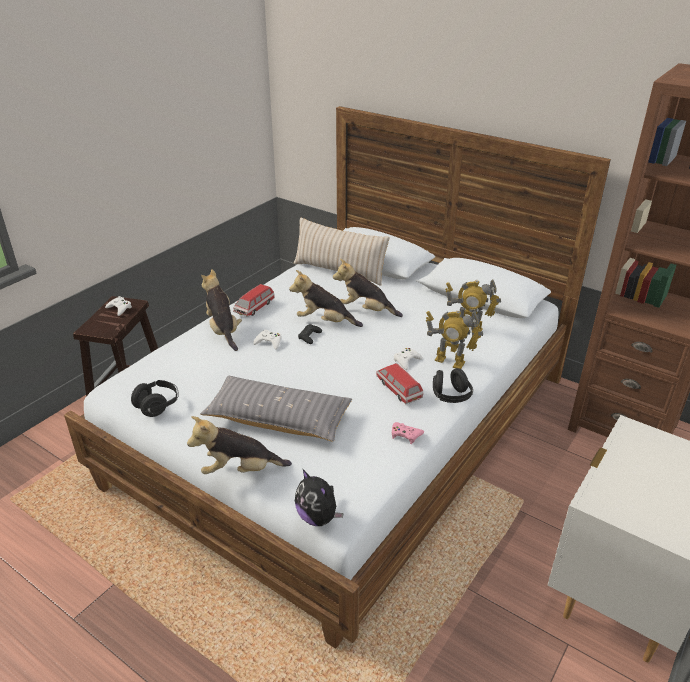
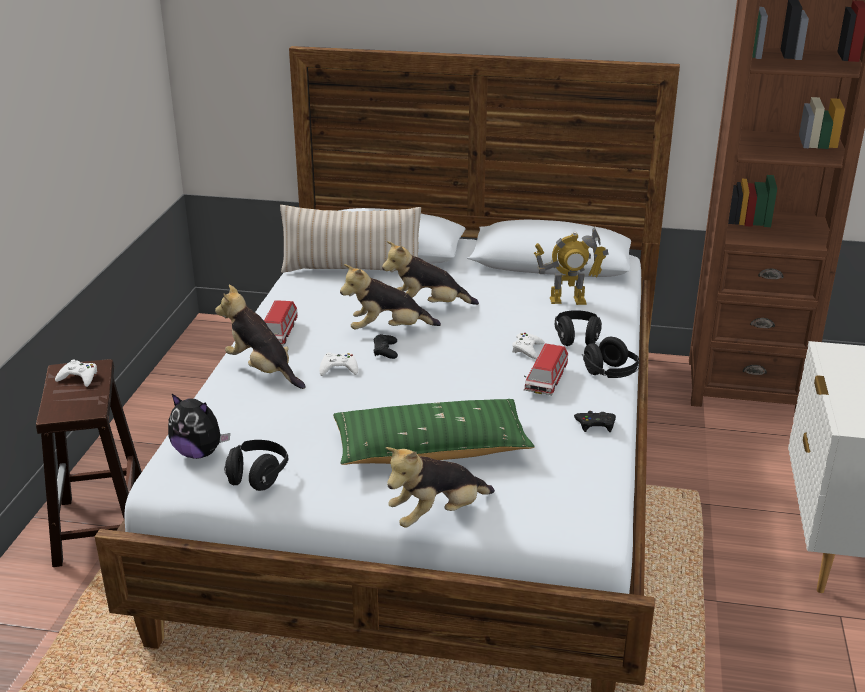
camera: 25 degrees left, 5 degrees down
grey pillow [200,376,352,442] -> green pillow [333,399,535,465]
plush toy [295,469,344,526] -> plush toy moved to [168,394,230,459]
toy car [376,363,423,404] -> toy car turned 105 degrees counterclockwise [524,343,568,395]
pink game controller [392,422,424,444] -> black game controller [574,411,616,432]
toy robot [426,310,483,369] -> black headphones [555,310,602,346]

